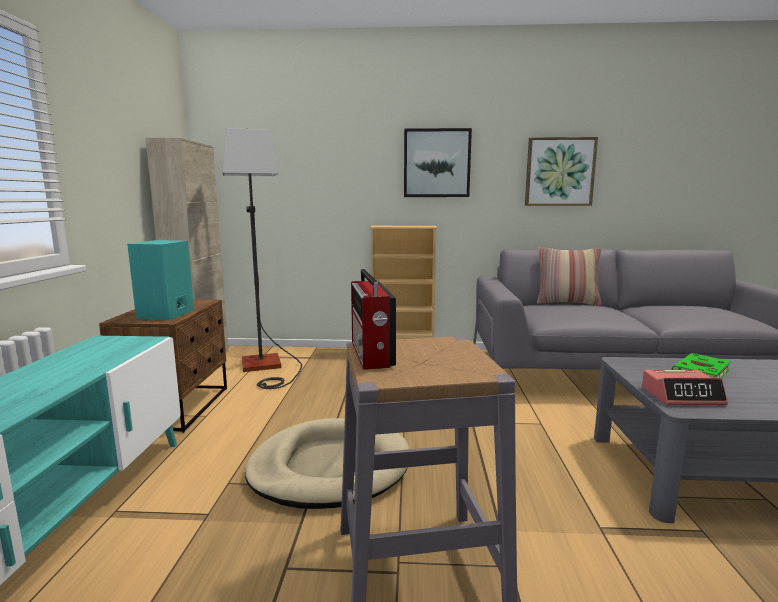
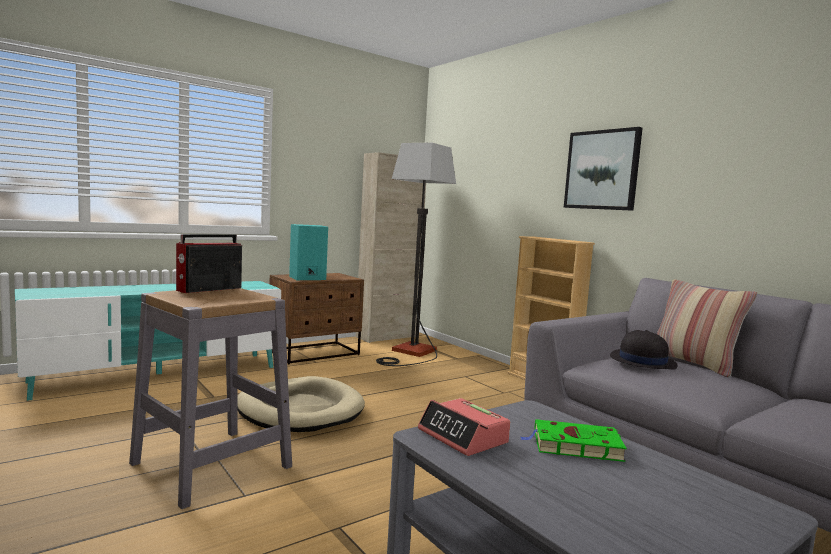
camera: 50 degrees right, 5 degrees down
picture [525,137,598,206] -> none
none -> black hat [610,330,678,370]

